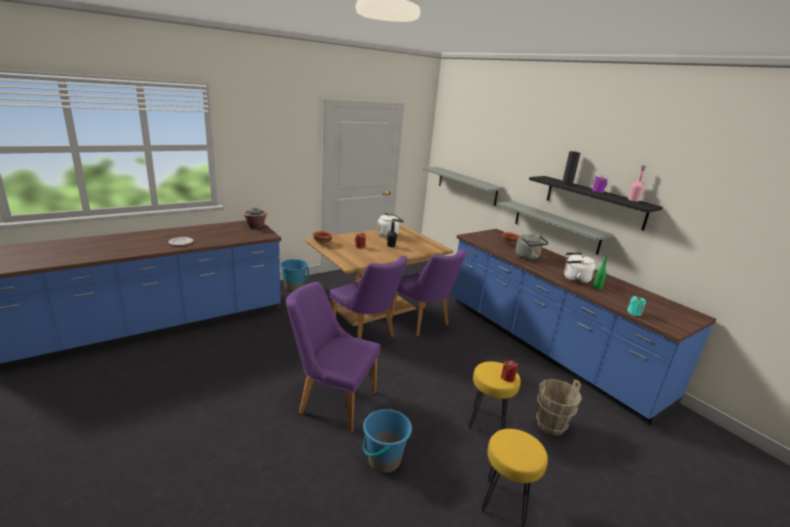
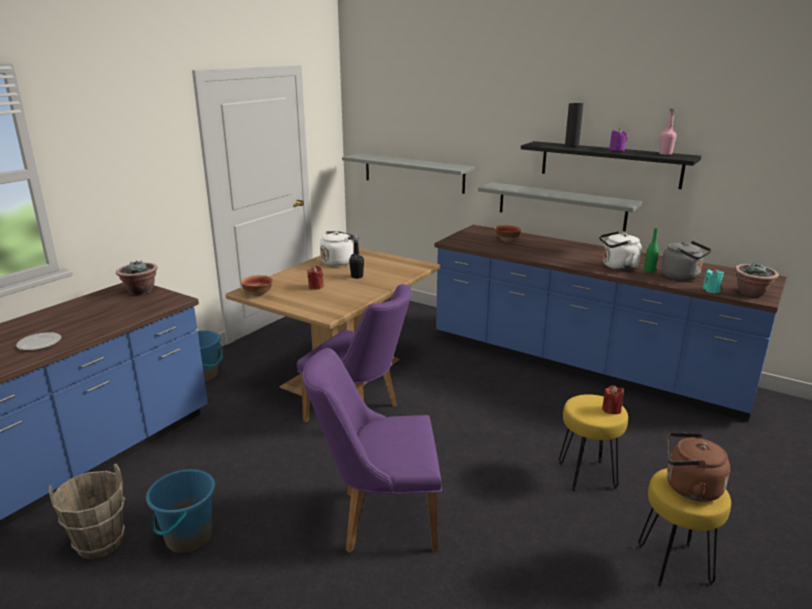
camera: 20 degrees left, 0 degrees up
blue bucket [363,408,412,473] -> blue bucket moved to [146,469,216,553]
purple chair [390,249,466,336] -> none
grey kettle [515,234,549,260] -> grey kettle moved to [661,241,712,281]
brown bucket [536,379,582,435] -> brown bucket moved to [49,464,125,559]
none -> brown kettle [667,433,730,502]
none -> potted plant [735,263,779,297]

